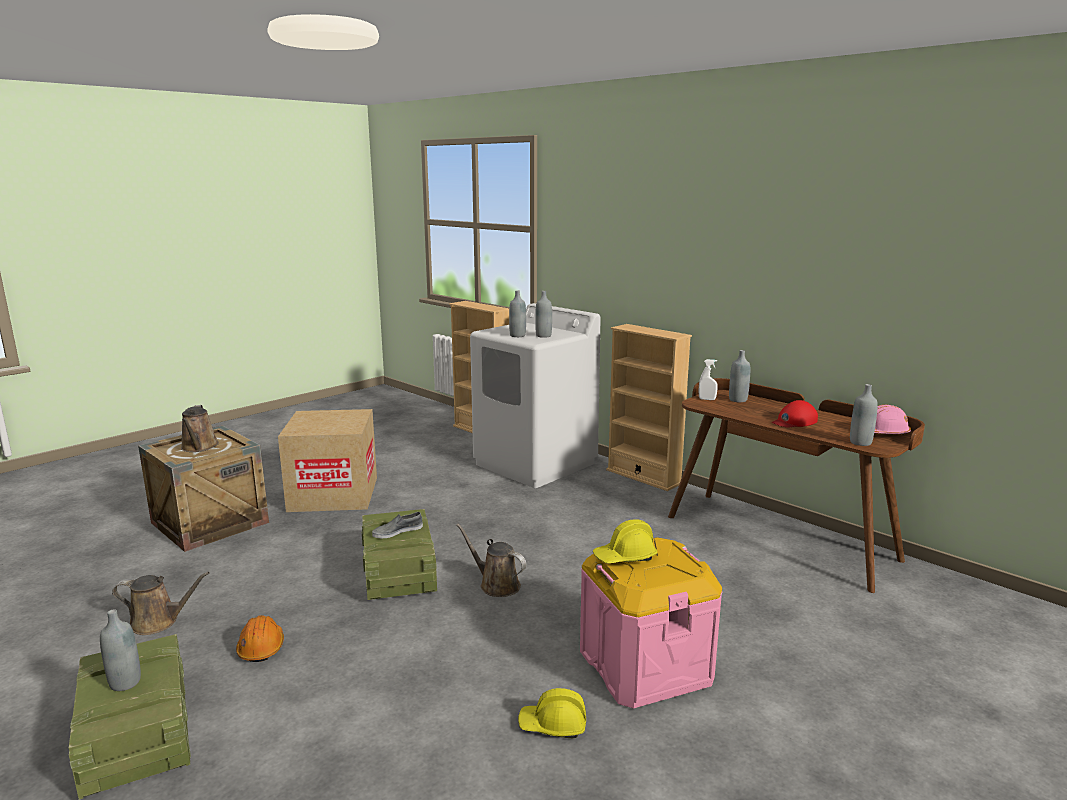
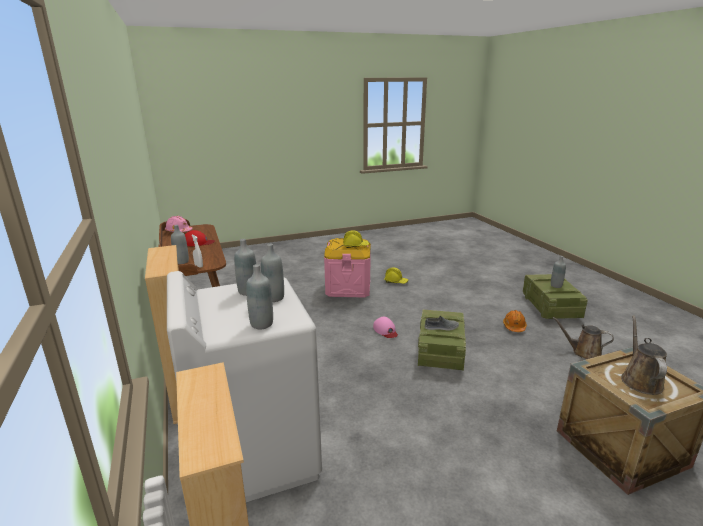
camera: 155 degrees left, 5 degrees up
cardboard box [278,409,377,512] -> none
brown watering can [456,524,527,597] -> pink cap [373,316,398,338]
grey bottle [850,384,878,446] -> grey bottle moved to [246,264,273,329]

